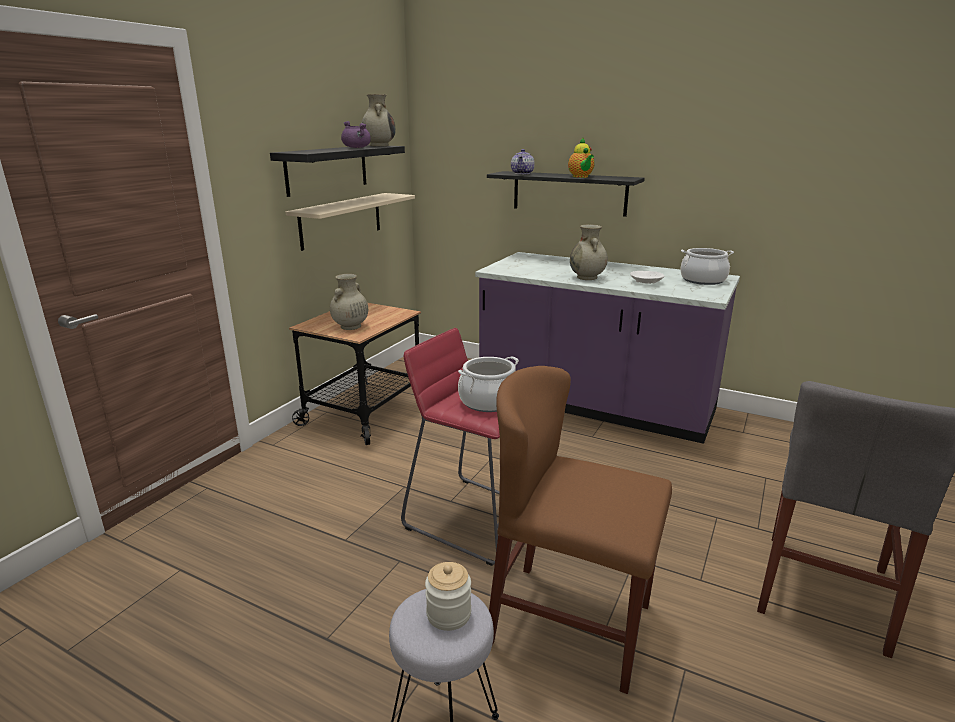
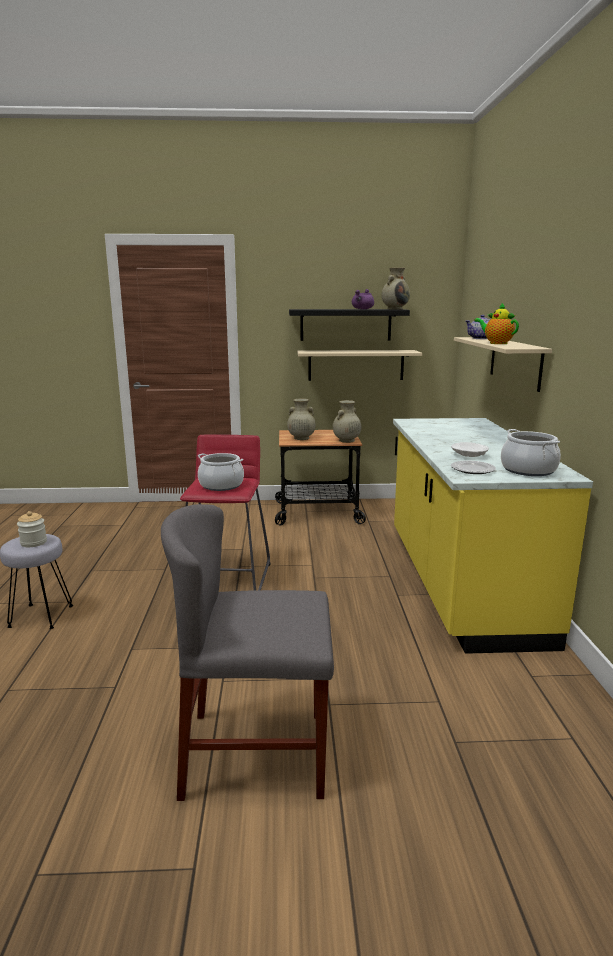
camera: 60 degrees right, 5 degrees down
purple counter [475,252,740,444] -> yellow counter [393,418,593,654]
black shelf [487,171,645,217] -> beige shelf [454,337,552,392]
brown chair [489,366,672,694] -> none
teapot [568,138,595,178] -> teapot turned 90 degrees clockwise [474,303,519,344]
beige vase [570,224,608,280] -> beige vase moved to [333,400,361,443]
none -> plate [451,461,496,474]

